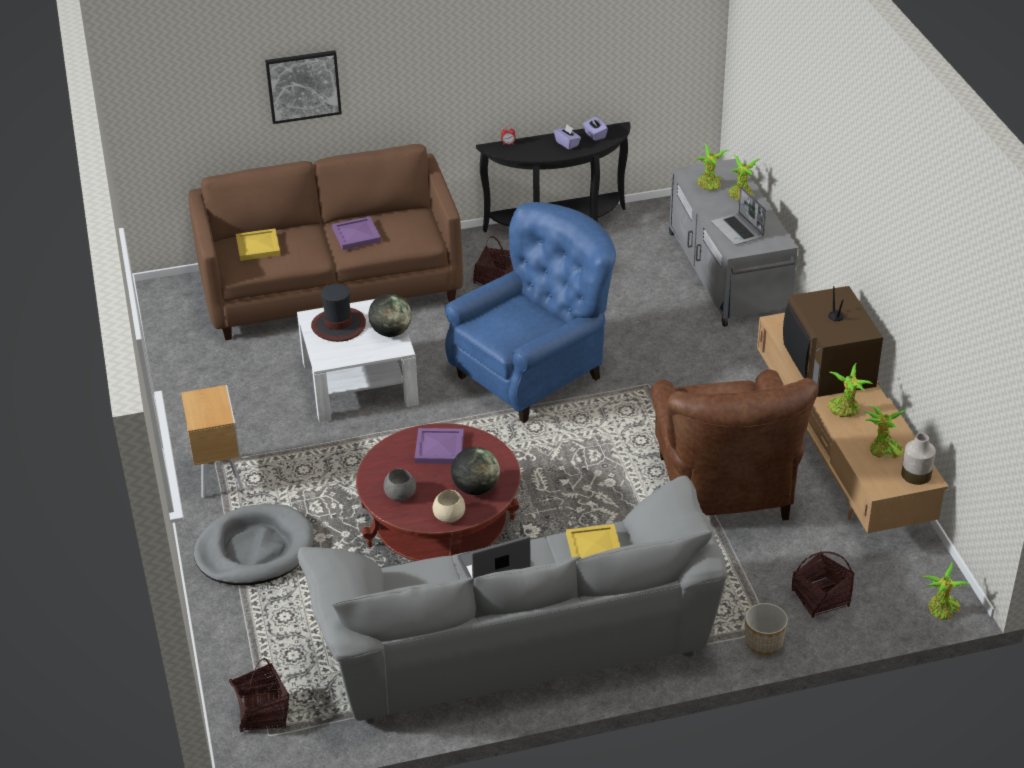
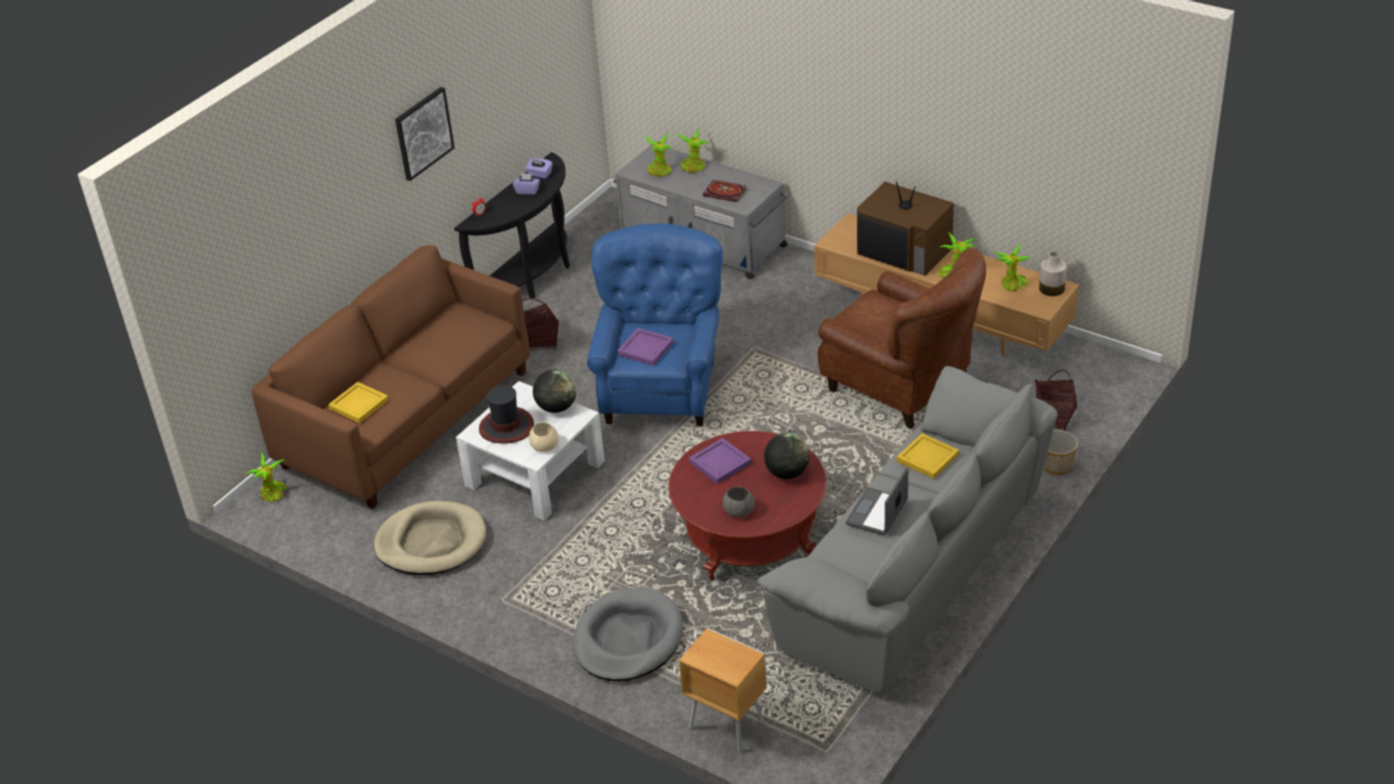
camera: 40 degrees left, 0 degrees up
brown nightstand [181,385,243,498] -> brown nightstand moved to [679,628,767,752]
basket [229,658,289,732] -> none
picture [265,50,342,124] -> picture moved to [395,87,455,181]
purple tray [332,216,381,250] -> purple tray moved to [617,328,674,366]
beige bowl [433,490,465,523] -> beige bowl moved to [529,422,559,452]
laptop [711,186,766,245] -> book [703,180,746,202]
potted plant [922,562,971,620] -> potted plant moved to [245,452,287,502]
none -> beige dog bed [374,501,487,575]

